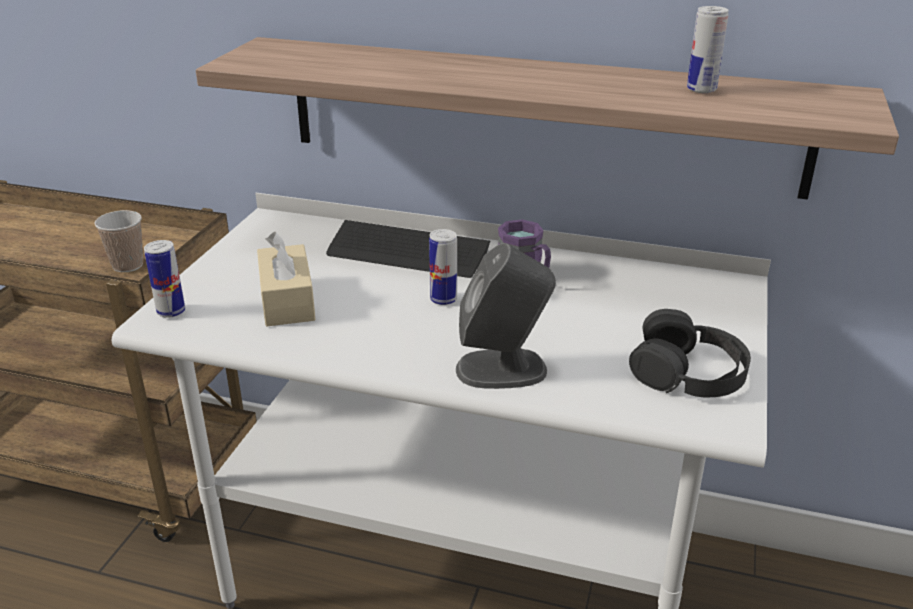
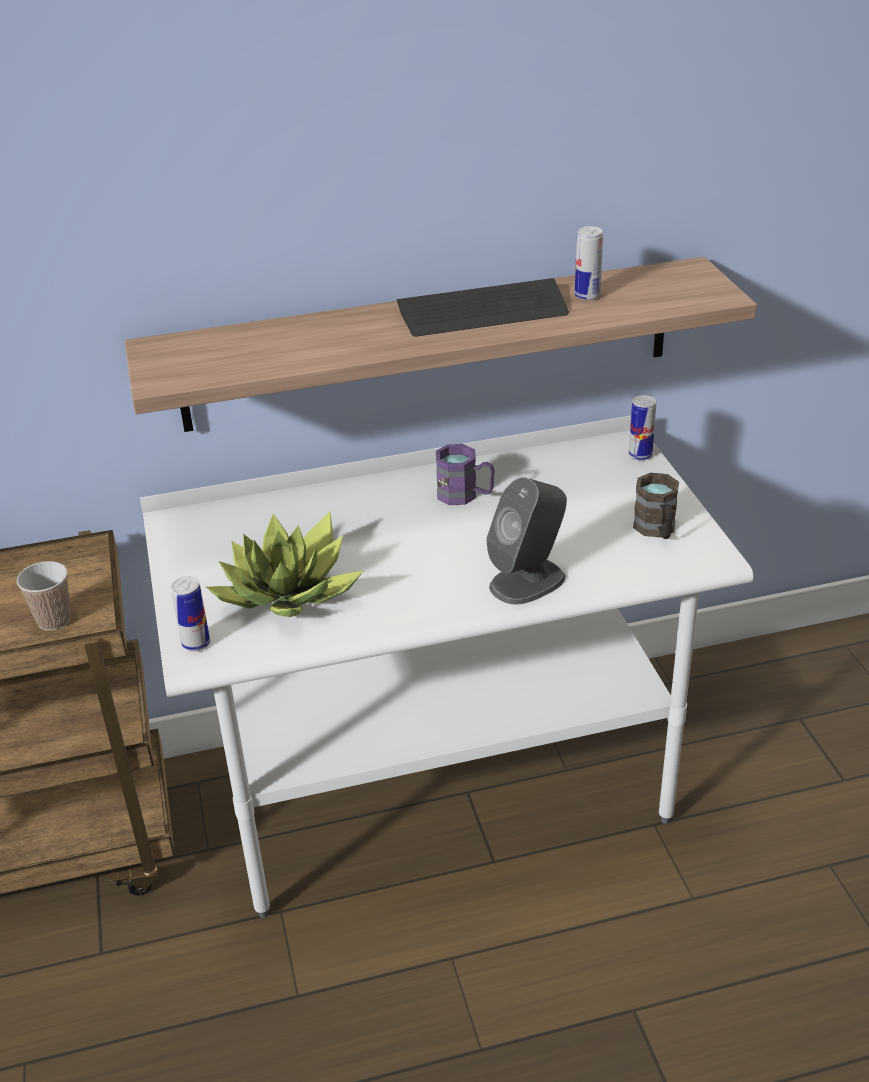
camera: 30 degrees left, 5 degrees up
beige tissue box [257,231,316,326] -> potted plant [206,511,363,617]
keyboard [326,220,490,278] -> keyboard moved to [397,278,569,337]
can [429,229,457,305] -> can moved to [629,395,657,460]
black headphones [629,309,751,398] -> brown mug [633,473,679,539]

